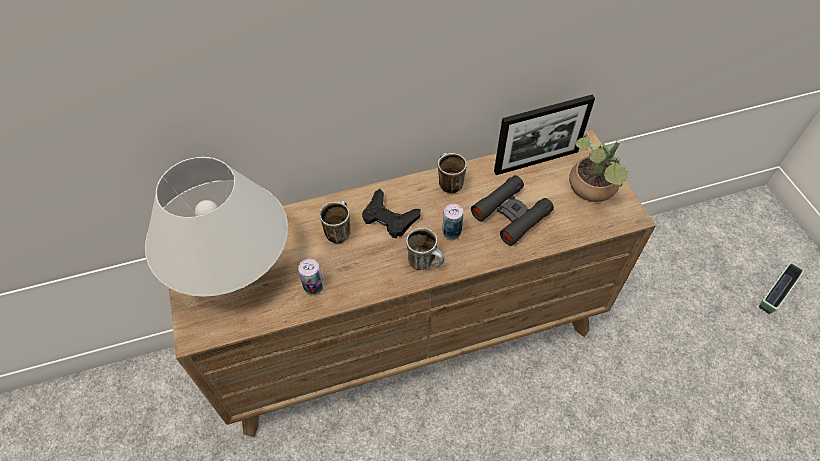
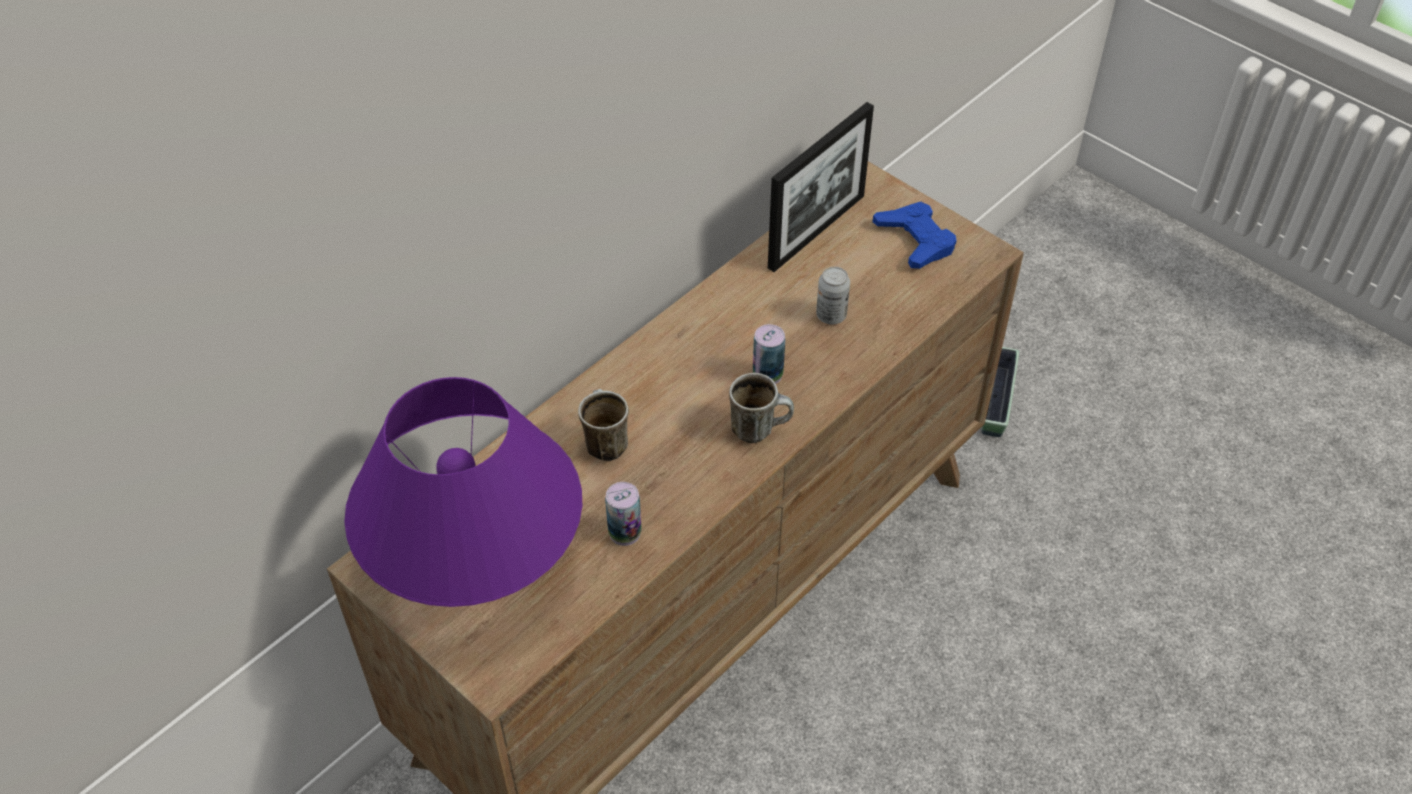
camera: 30 degrees left, 5 degrees down
white table lamp [145,157,288,297] -> purple table lamp [344,377,582,607]
black game controller [362,189,420,238] -> none
mug [438,153,467,193] -> none
black binoculars [471,175,554,246] -> can [816,267,850,324]
potted plant [569,133,628,202] -> blue game controller [873,202,956,269]
planter [759,262,804,314] -> planter moved to [981,347,1019,437]

